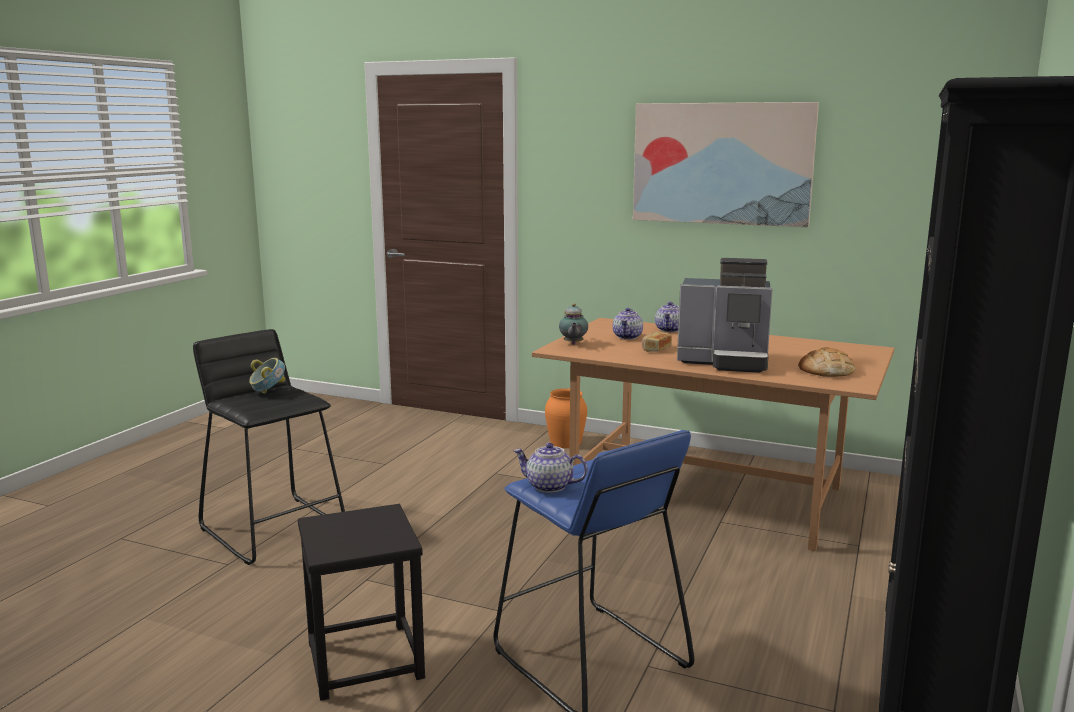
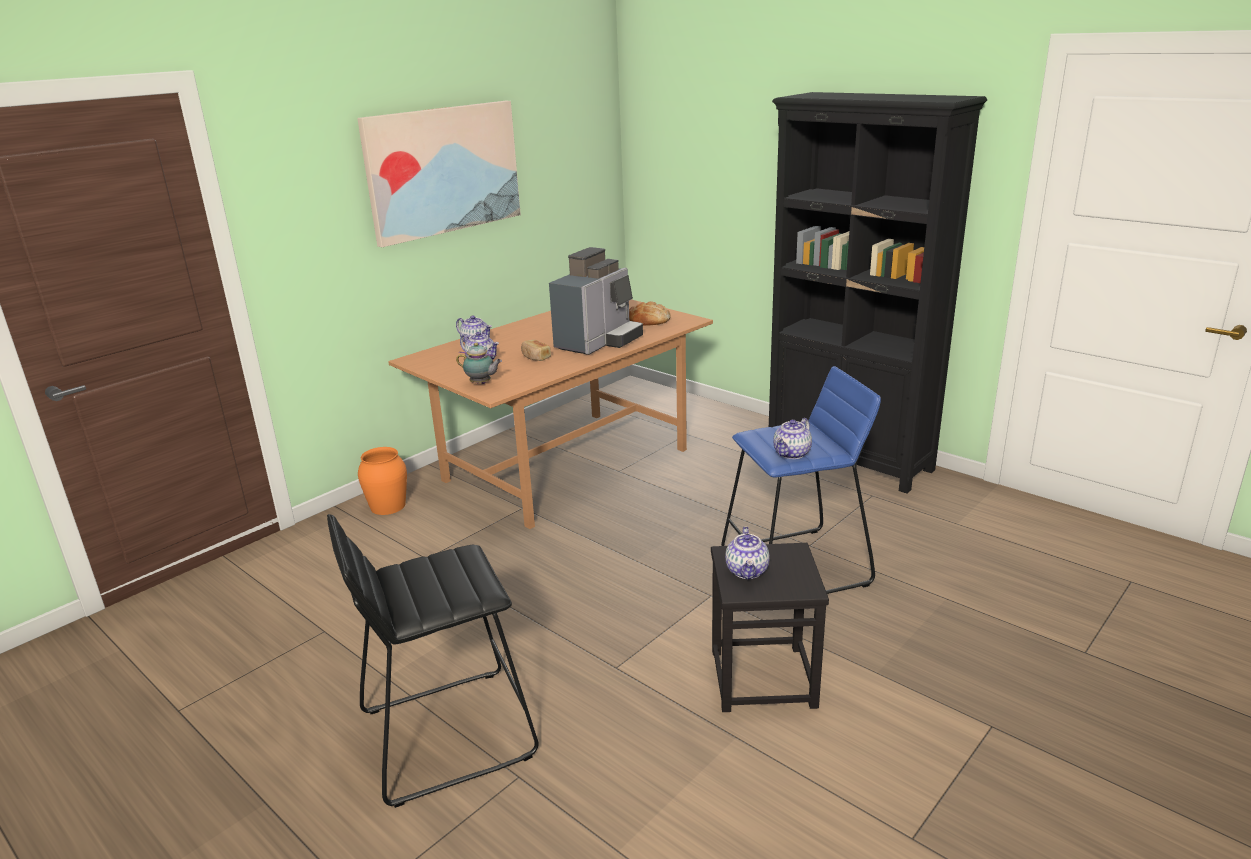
camera: 70 degrees left, 10 degrees up
bowl [249,358,285,394] -> none
none -> teapot [725,527,770,580]

